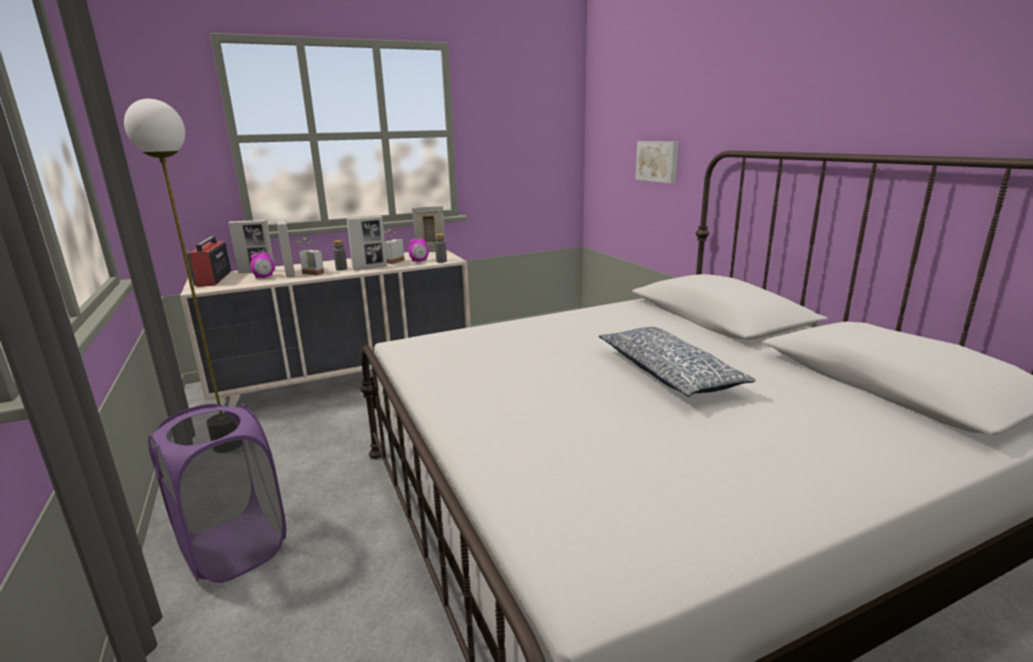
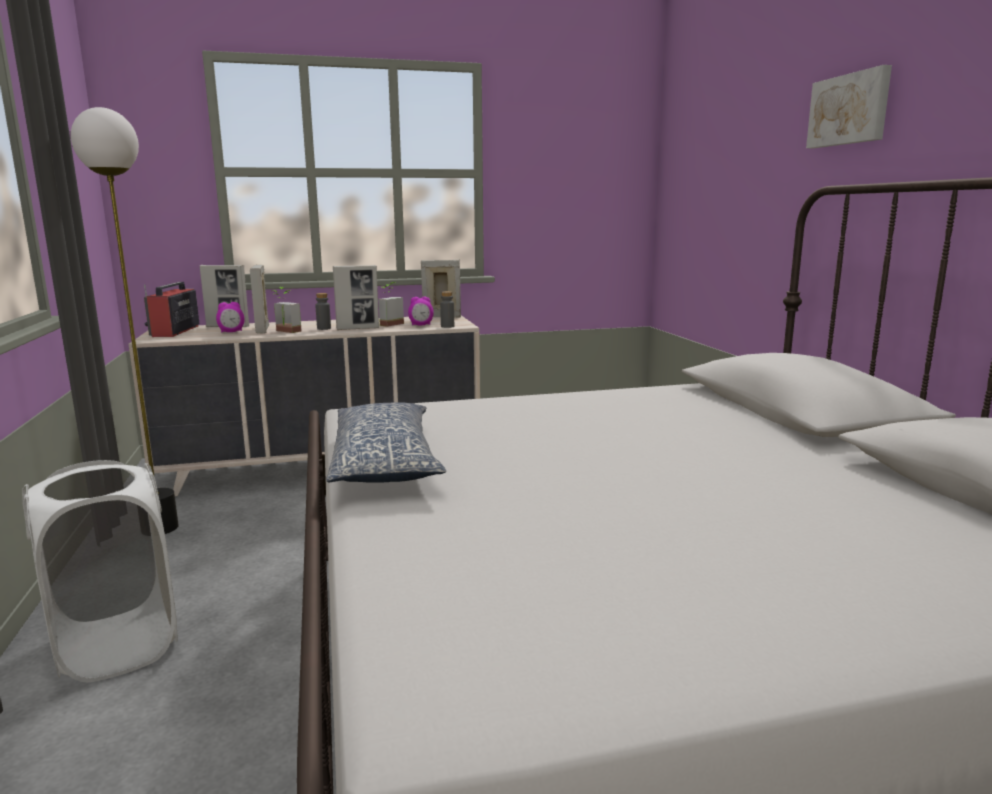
camera: 10 degrees right, 5 degrees down
purple laundry basket [148,404,286,583] -> white laundry basket [22,460,178,682]
pillow [599,327,756,397] -> pillow moved to [327,402,446,483]
picture [635,141,678,183] -> picture moved to [806,65,892,148]

